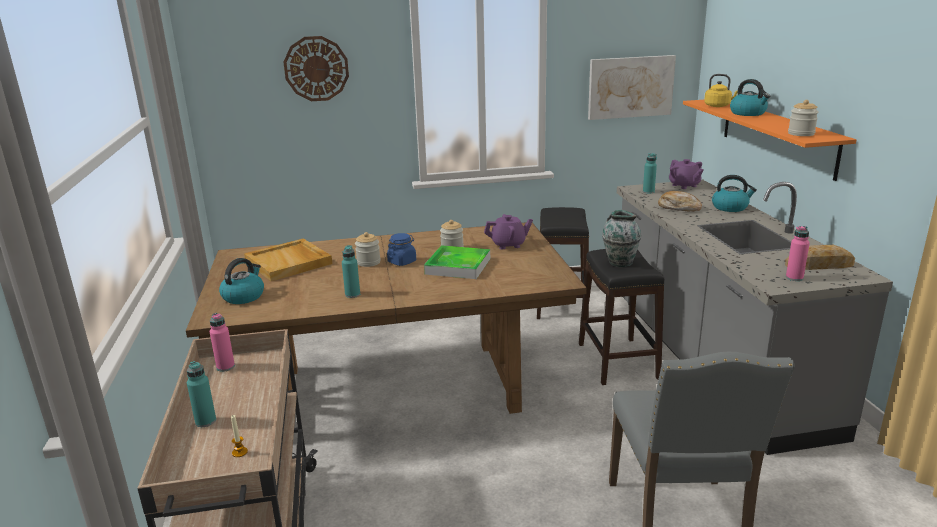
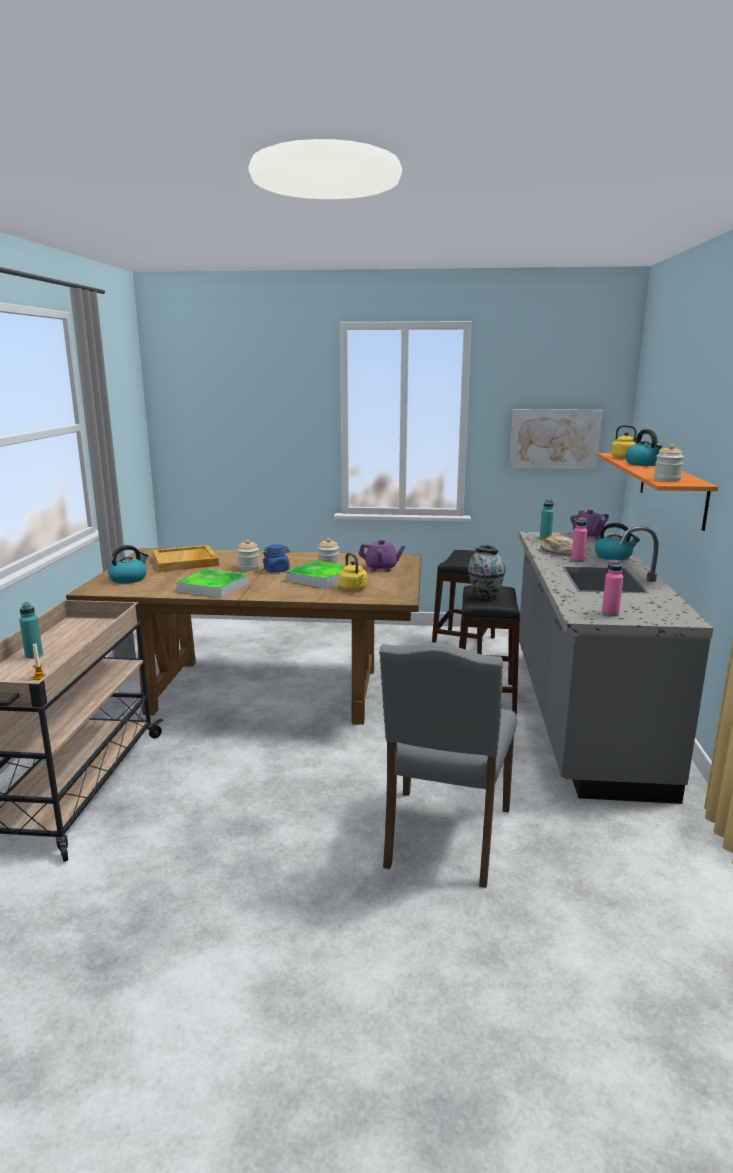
camera: 15 degrees right, 5 degrees down
pink bottle [210,313,235,372] -> pink bottle moved to [571,517,587,562]
wall clock [283,36,349,101] -> none
turquoise bottle [342,245,360,298] -> tray [176,569,249,598]
bread [785,245,855,270] -> none
none -> yellow kettle [339,553,368,591]

